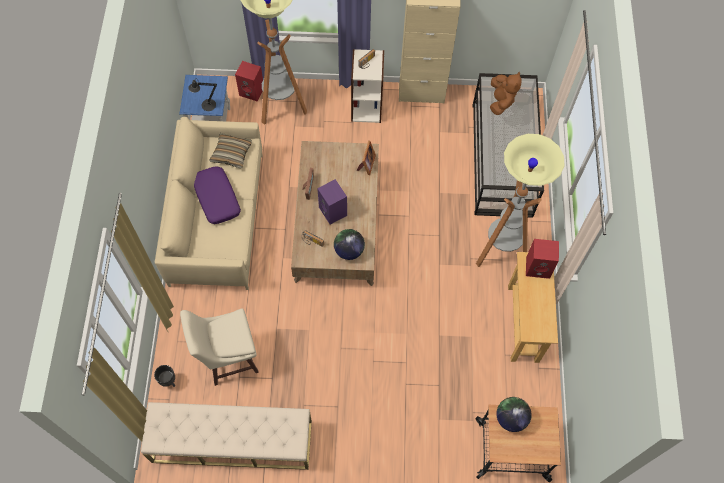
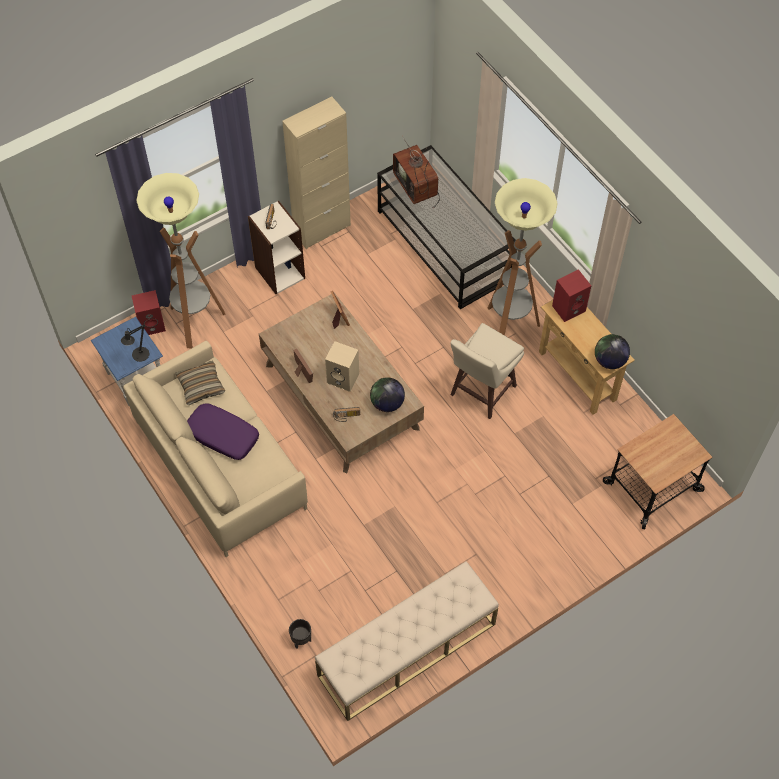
camera: 35 degrees left, 5 degrees down
beige stool [180,308,259,386] -> beige stool moved to [450,323,524,419]
purple speaker [317,179,347,224] -> beige speaker [325,341,359,392]
brown plush toy [490,72,522,115] -> television [393,136,440,208]
globe [496,397,532,432] -> globe moved to [595,334,630,369]

